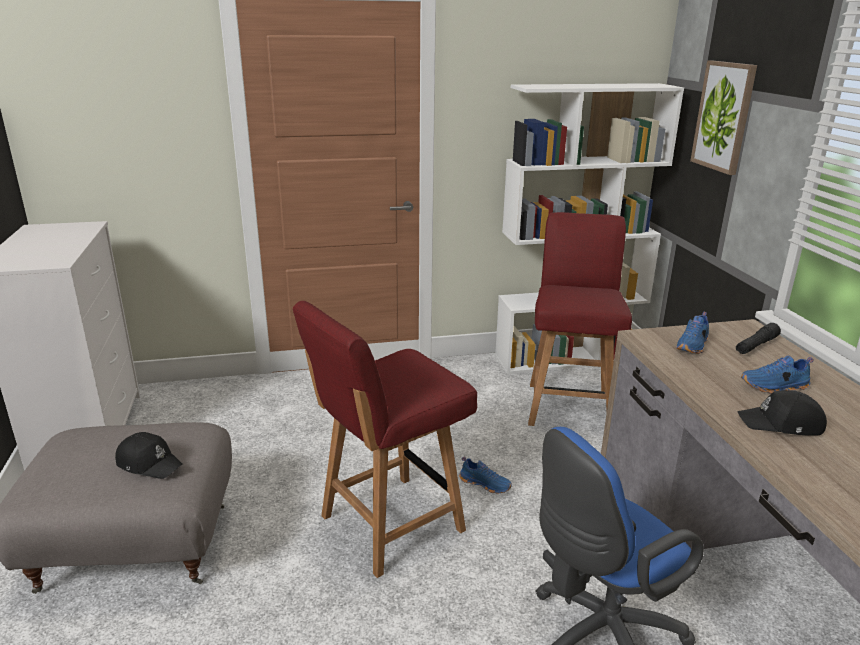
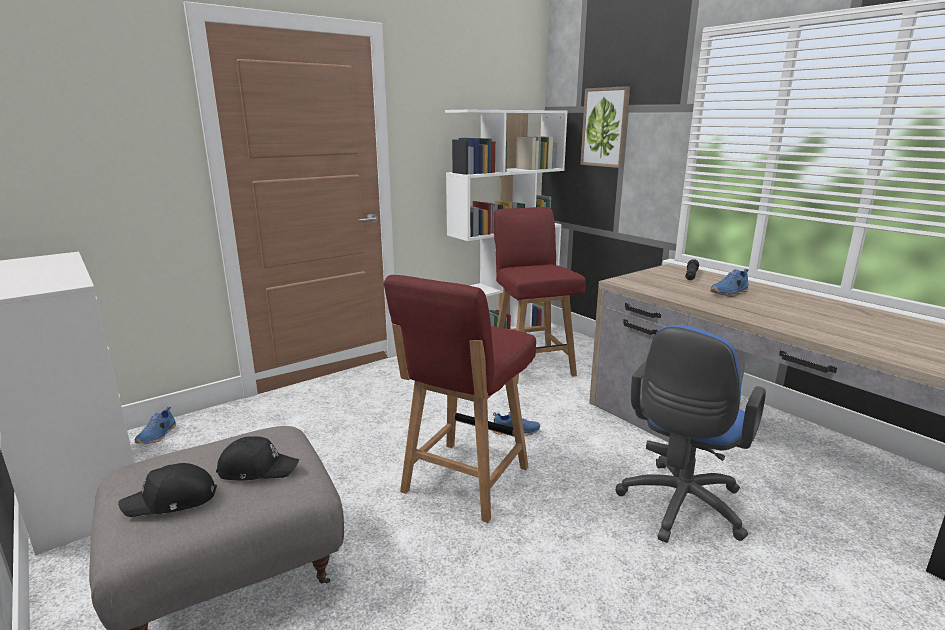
camera: 25 degrees left, 5 degrees down
blue shoe [676,312,709,354] -> blue shoe moved to [135,407,176,444]
black cap [737,390,827,436] -> black cap moved to [118,463,217,517]

